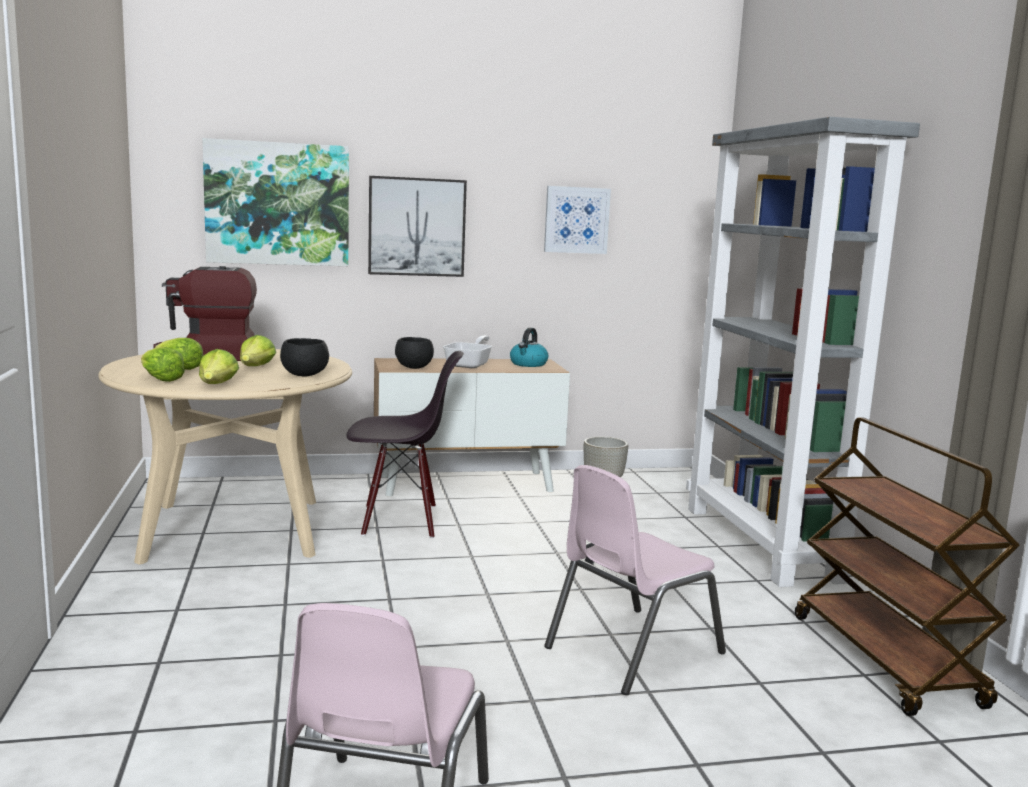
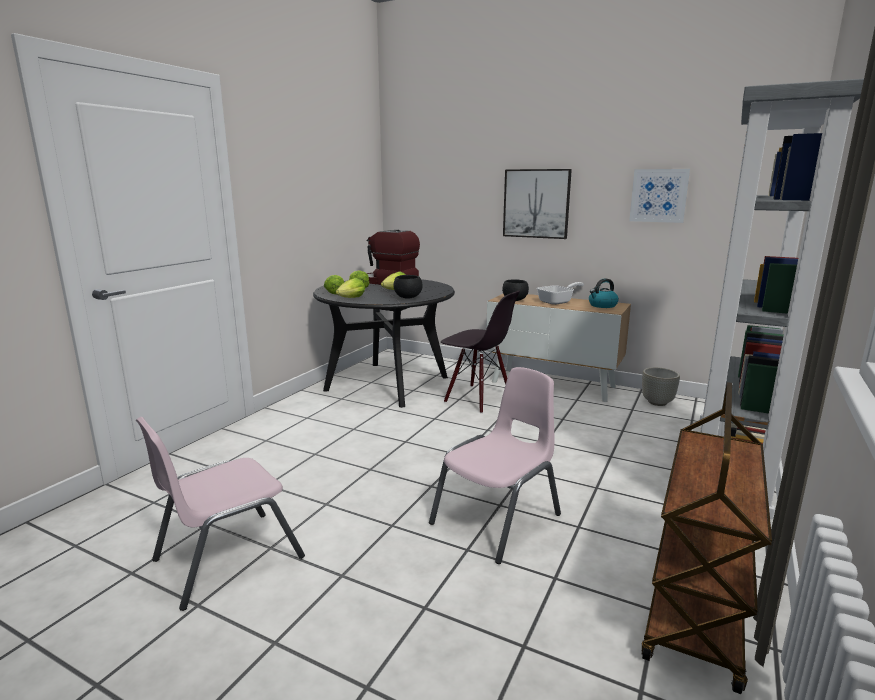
camera: 40 degrees right, 5 degrees up
beige dining table [98,349,352,565] -> black dining table [313,279,455,408]
picture [202,138,349,266] -> none
pink chair [544,465,726,695] -> pink chair turned 135 degrees clockwise [429,367,561,564]

